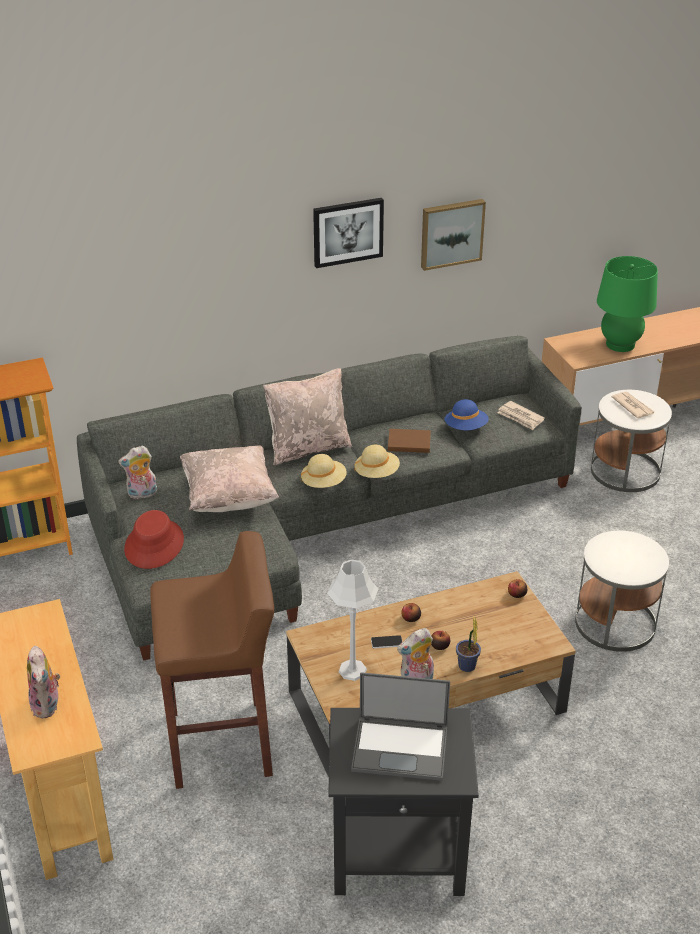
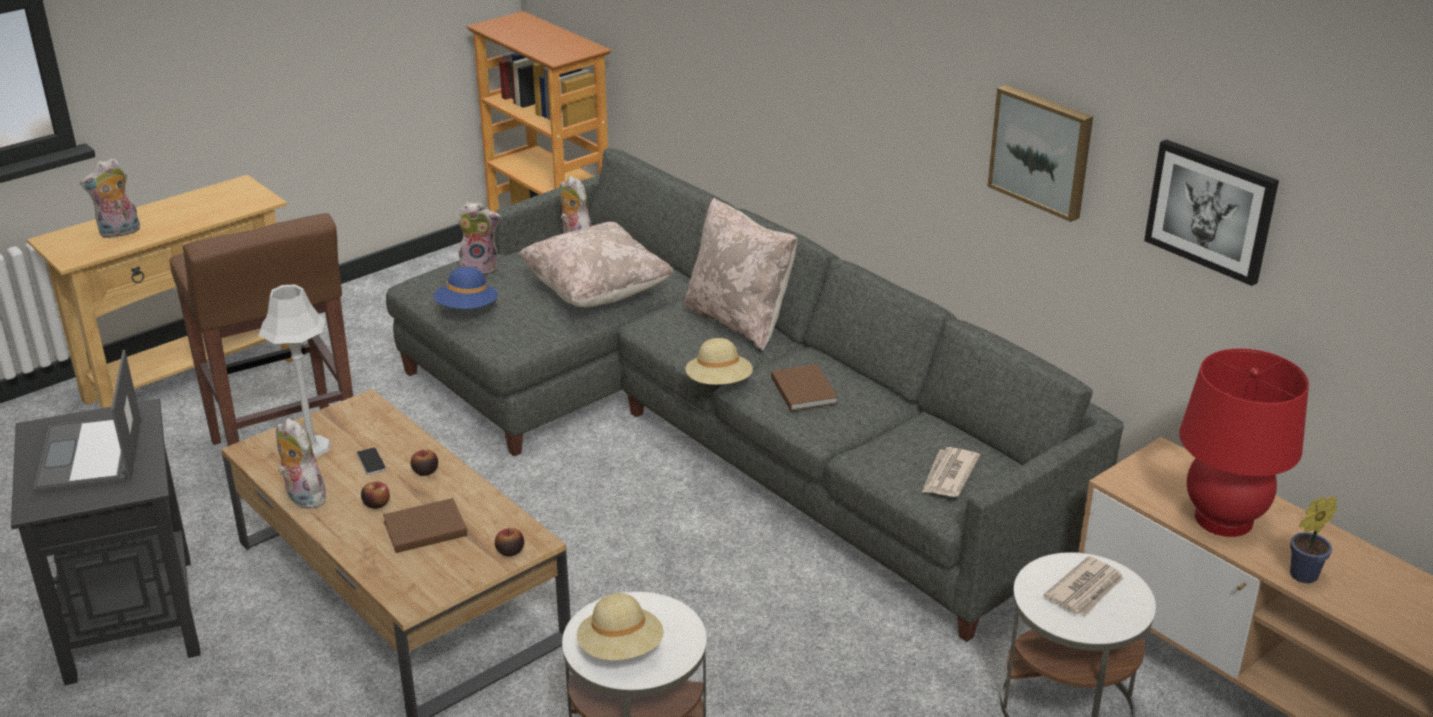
camera: 70 degrees right, 5 degrees down
red hat [124,510,184,569] -> plush toy [458,202,501,275]
beige hat [301,454,347,488] -> beige hat moved to [577,593,664,660]
picture [313,198,384,268] -> picture moved to [1144,139,1279,286]
blue hat [444,399,489,430] -> blue hat moved to [433,266,498,309]
potted plant [456,616,481,672] -> potted plant moved to [1290,496,1338,583]
green table lamp [597,256,658,352] -> red table lamp [1179,349,1309,537]
none -> brown book [383,498,468,553]

